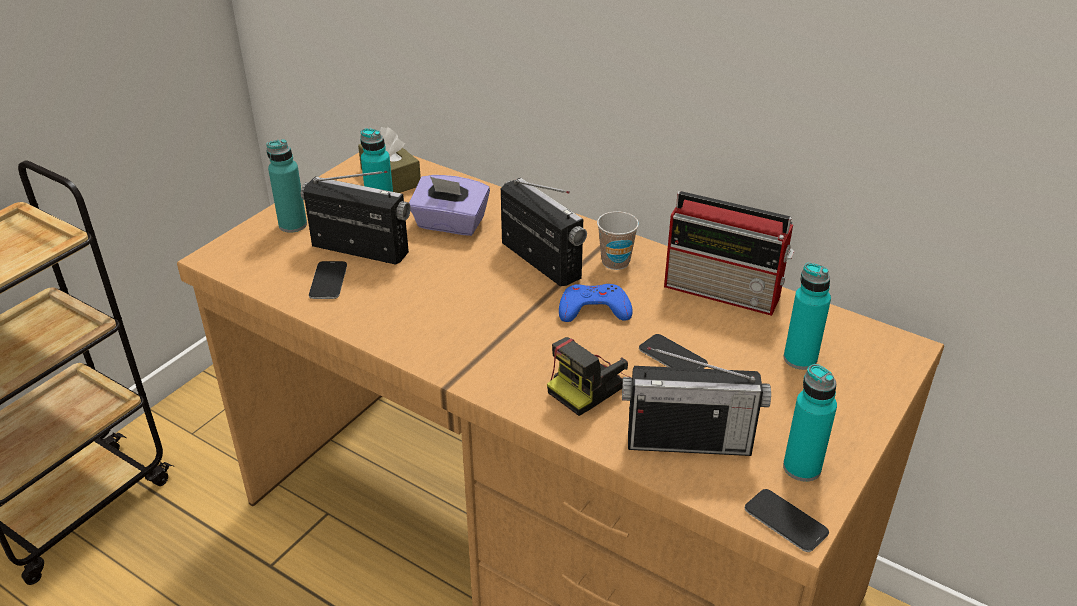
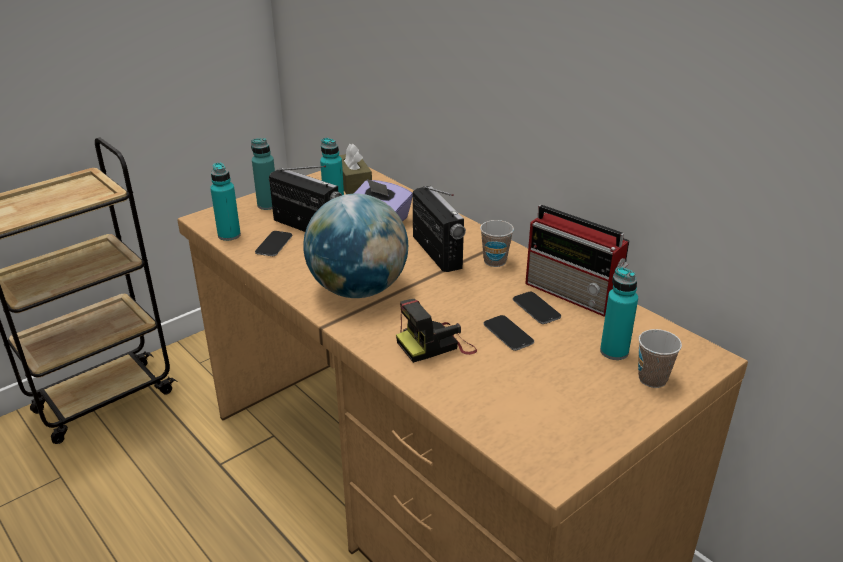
camera: 15 degrees right, 5 degrees down
blue game controller [559,284,633,322] -> none
radio [622,347,771,456] -> none
phone [745,489,829,552] -> phone moved to [513,292,561,324]
turquoise bottle [783,364,837,482] -> turquoise bottle moved to [210,163,241,241]
none -> globe [303,194,408,298]
none -> cup [638,329,682,388]

